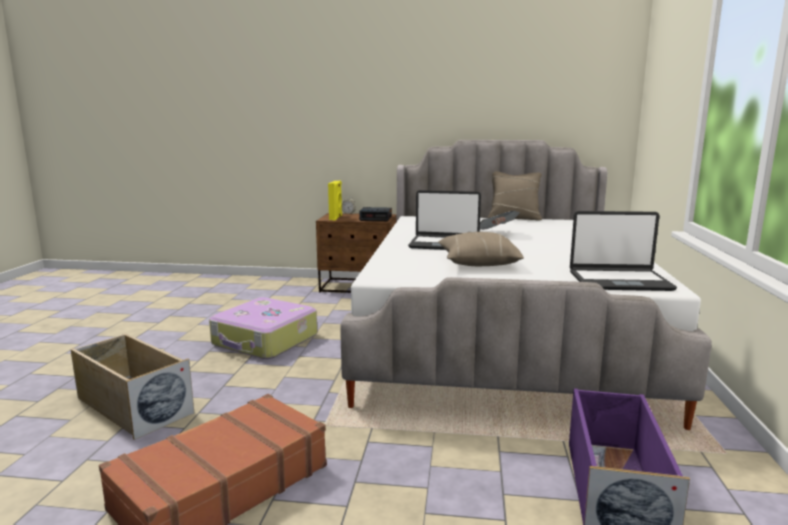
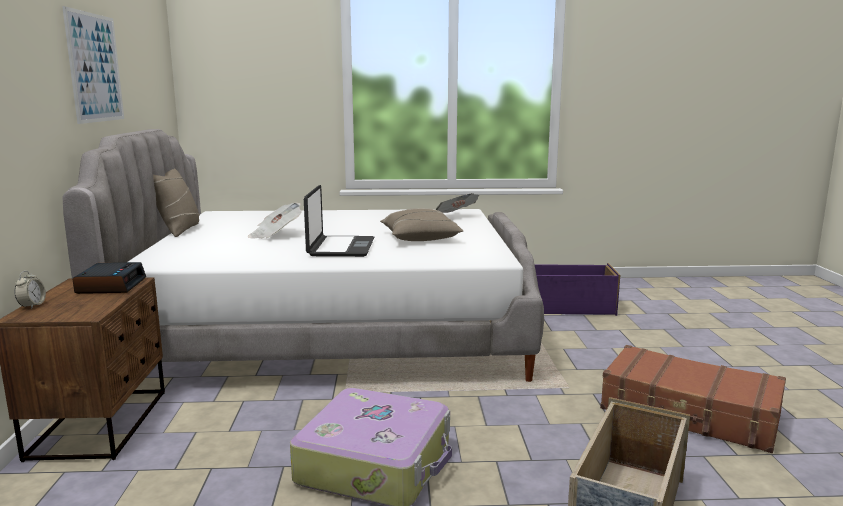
camera: 100 degrees left, 0 degrees up
yellow speaker [328,180,342,220] -> none
laptop [570,211,677,291] -> newspaper [435,193,479,213]
none -> picture [62,6,124,124]

